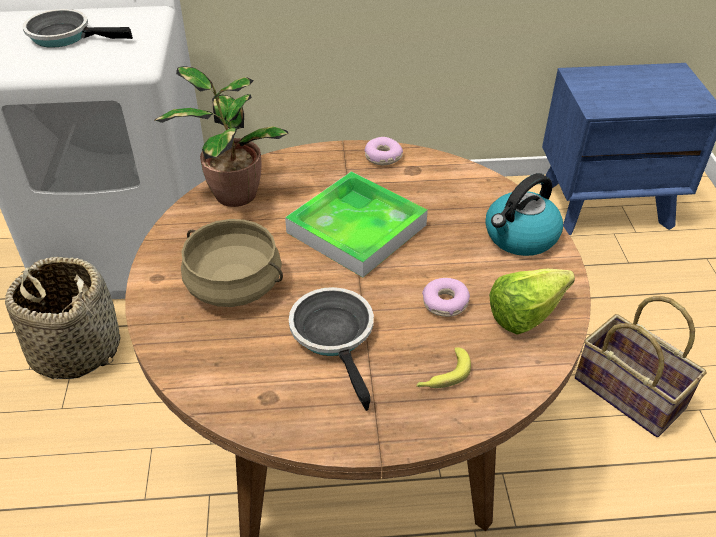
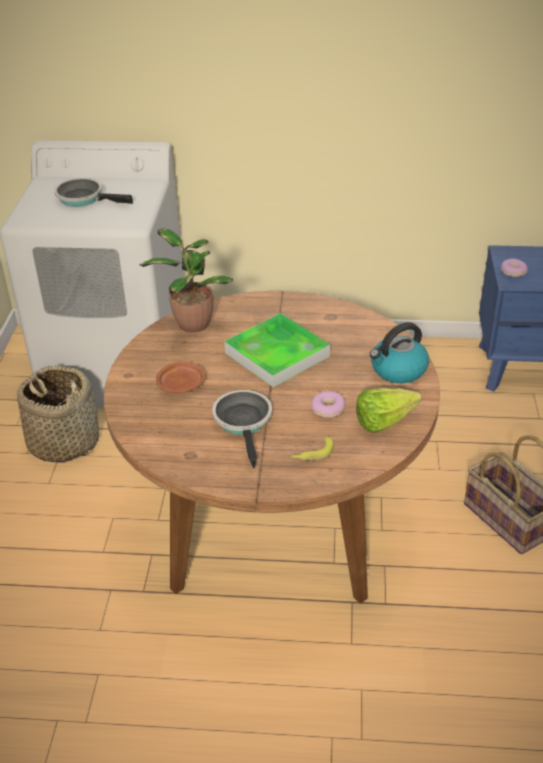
camera: 10 degrees right, 5 degrees down
beige cooking pot [181,219,283,307] -> brown plate [156,362,205,393]
donut [365,137,403,165] -> donut moved to [501,259,528,277]

